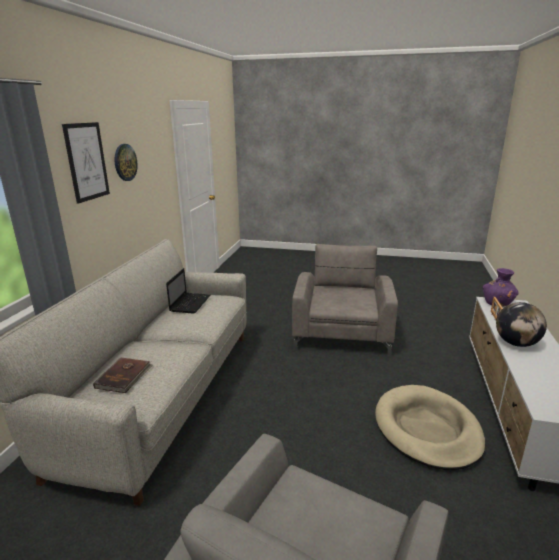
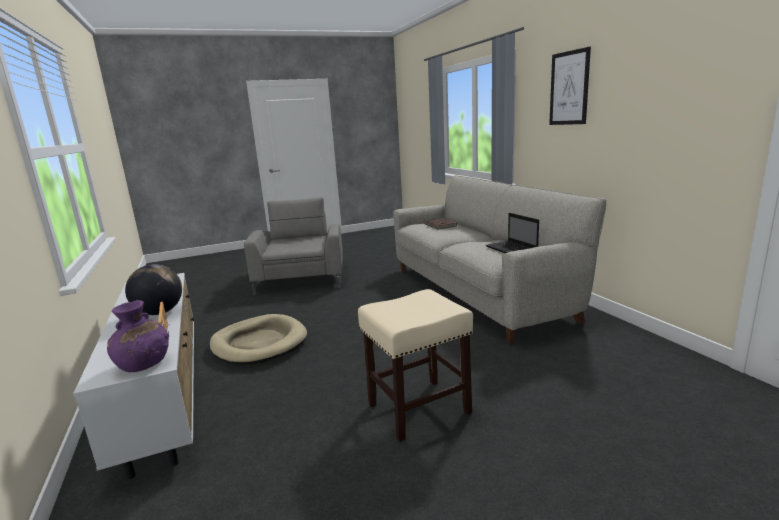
camera: 145 degrees right, 5 degrees down
wall clock [115,144,138,181] -> none
grey armchair [292,244,398,357] -> beige stool [358,289,473,442]

